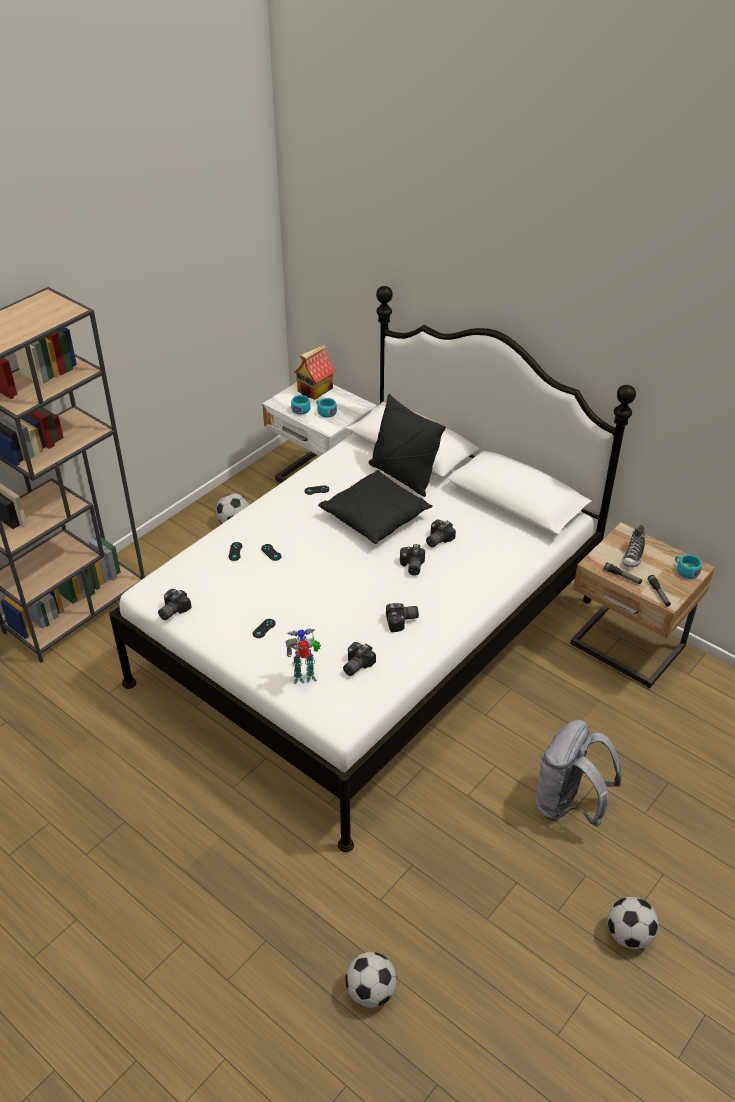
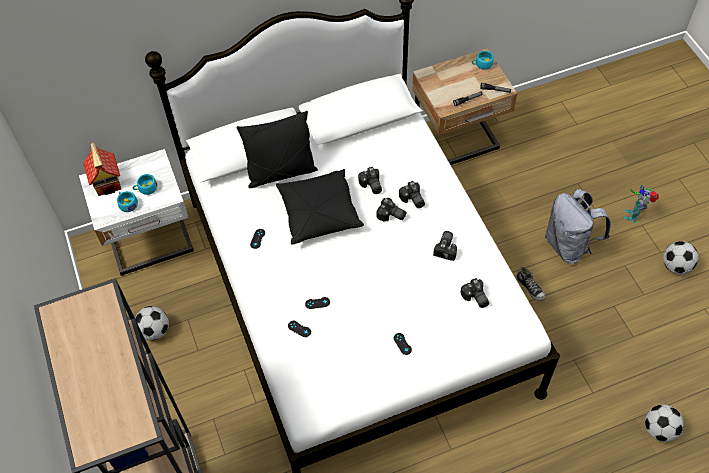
camera: 60 degrees left, 15 degrees up
camera [158,589,192,620] -> camera moved to [399,181,425,208]
toy robot [286,629,321,684] -> toy robot moved to [624,184,658,223]
shoe [622,524,645,568] -> shoe moved to [516,267,546,301]

